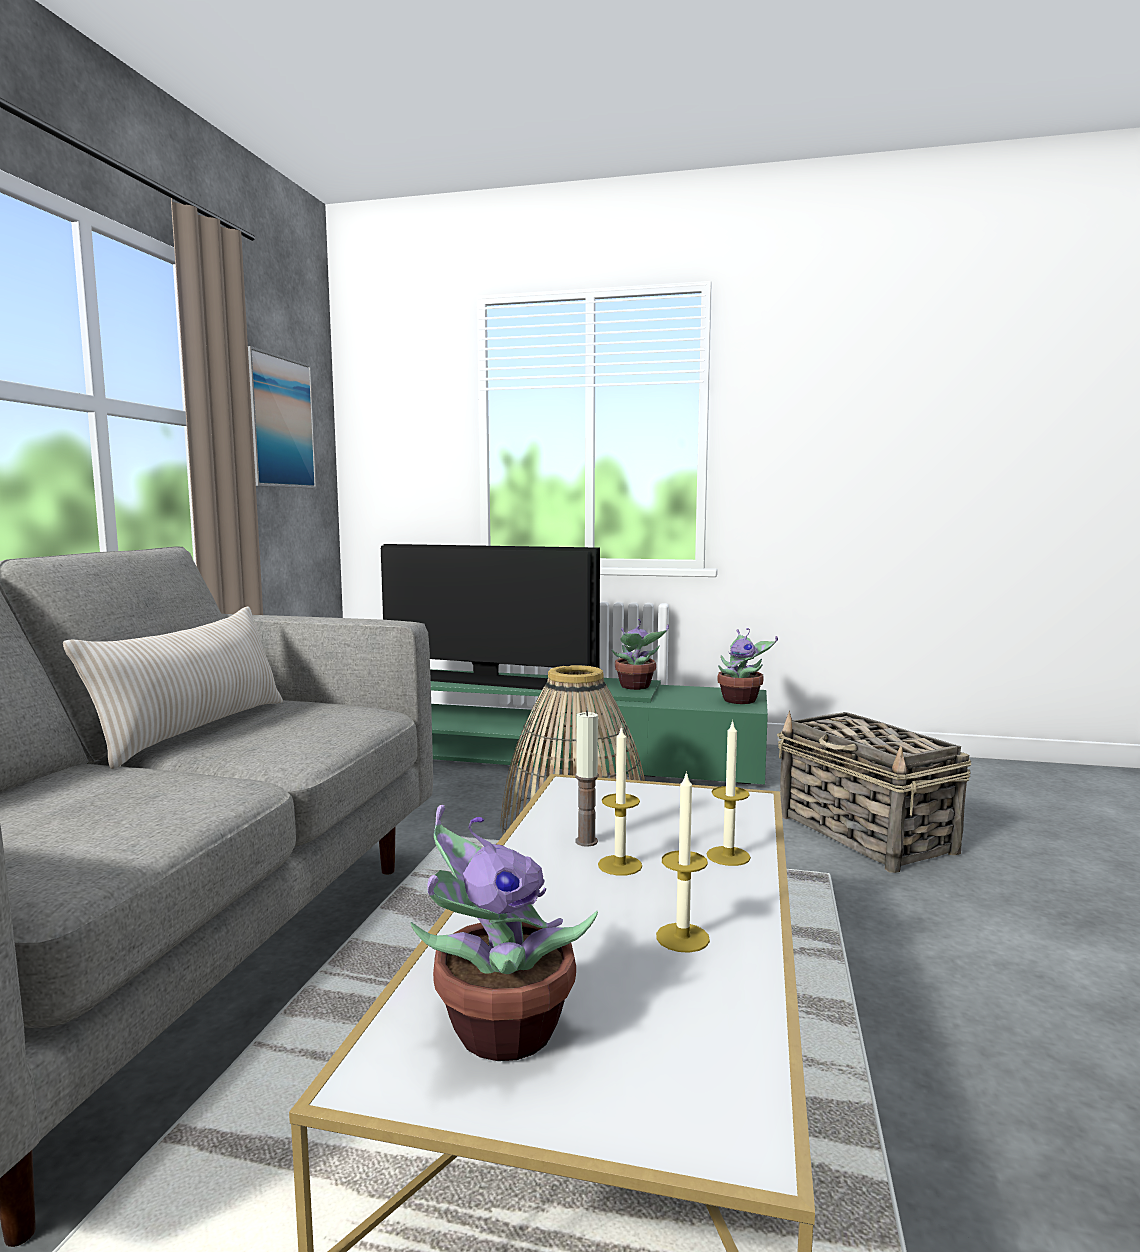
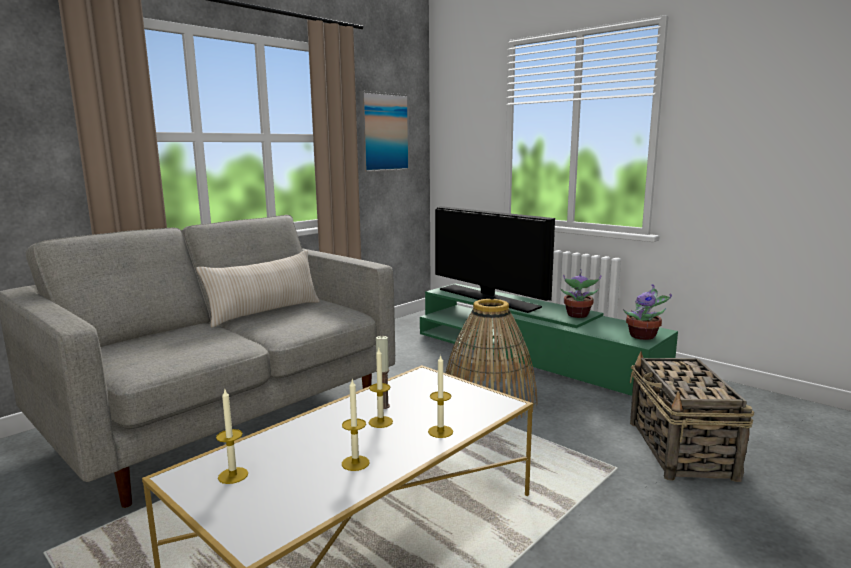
camera: 30 degrees right, 5 degrees up
potted plant [410,805,598,1061] -> candle [216,390,248,484]

